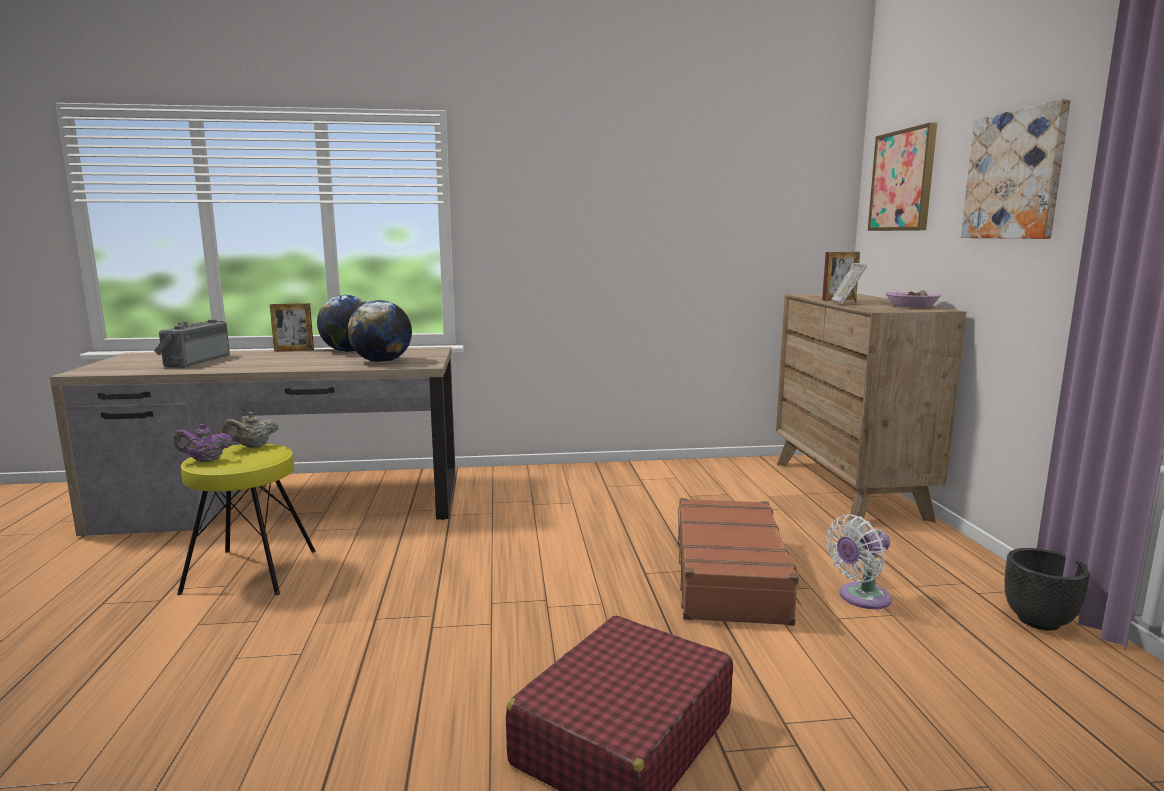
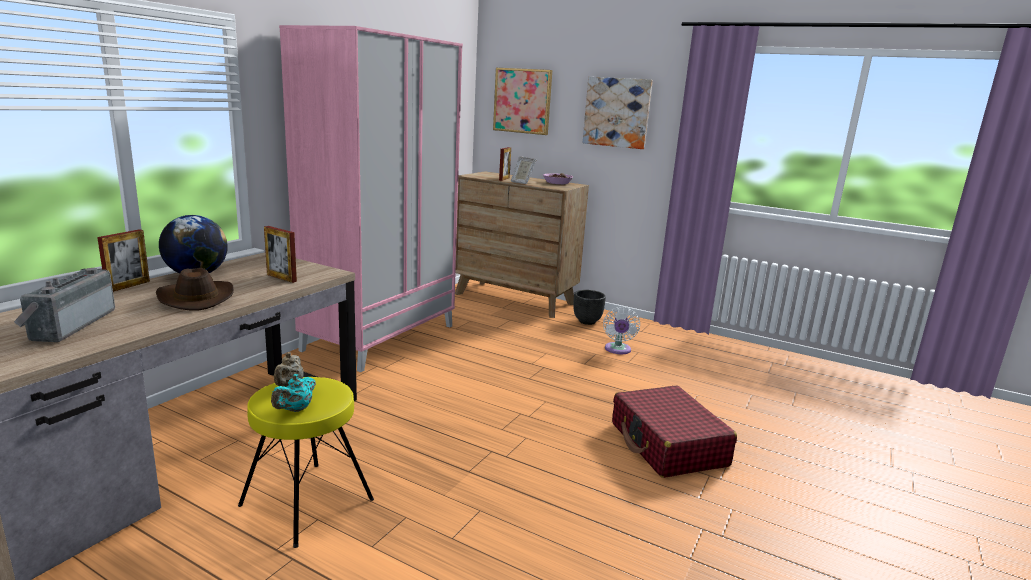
camera: 55 degrees left, 5 degrees up
radio [154,319,230,368] -> radio turned 45 degrees clockwise [14,268,115,342]
purple teapot [174,424,233,462] -> turquoise teapot [271,374,316,412]
globe [348,300,412,362] -> picture frame [264,226,297,283]
brown suitcase [678,498,802,626] -> none
black planter [1005,548,1090,631] -> black planter moved to [574,290,606,325]
none -> brown hat [156,268,234,311]
none -> pink wardrobe [279,25,463,372]

